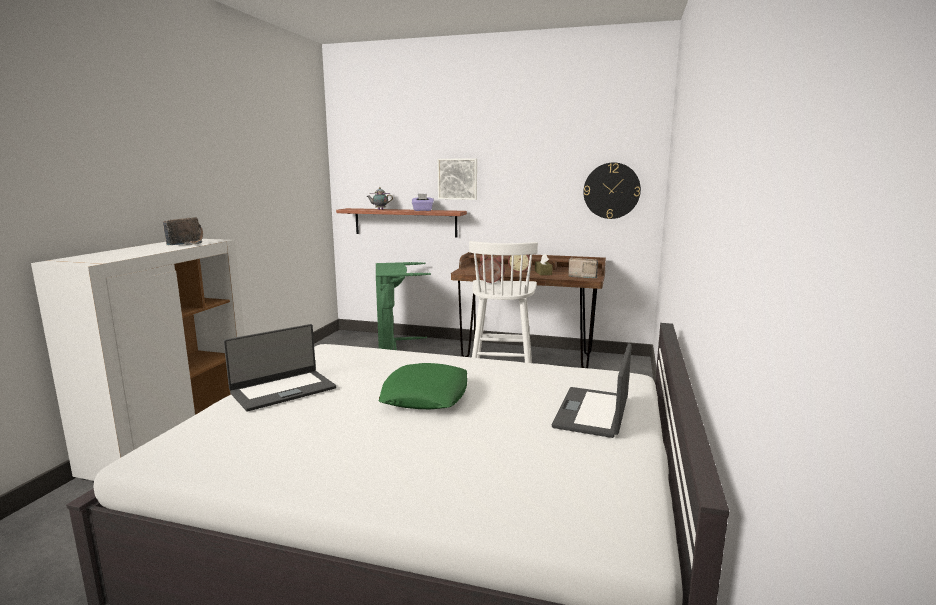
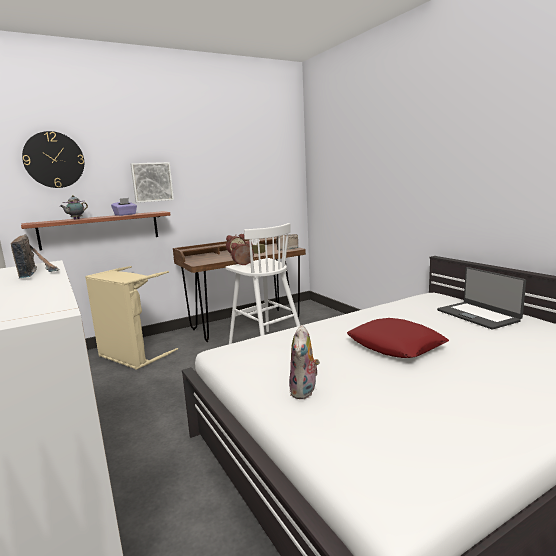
camera: 45 degrees left, 0 degrees up
laptop [224,324,336,411] -> plush toy [289,325,320,399]
green laundry basket [376,262,431,350] -> beige laundry basket [85,266,178,370]
green pillow [379,363,467,409] -> red pillow [347,318,449,358]
wall clock [583,162,641,219] -> wall clock moved to [22,131,84,188]

